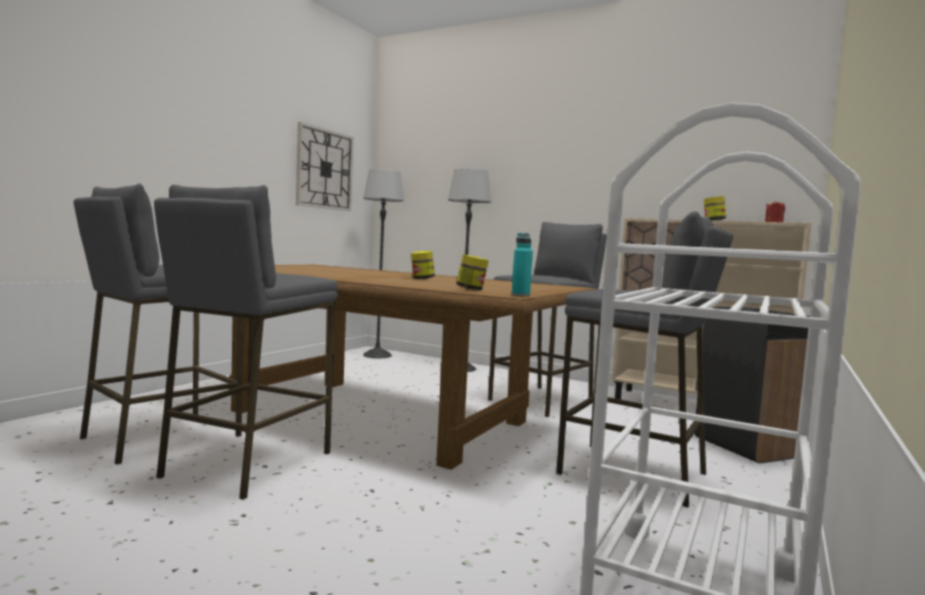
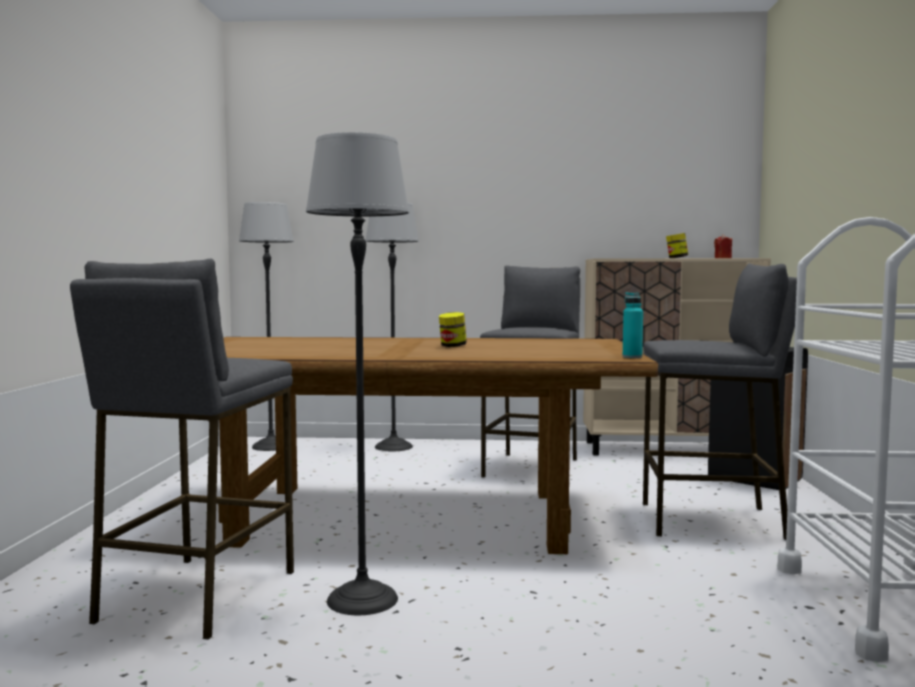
camera: 25 degrees left, 0 degrees up
grey stool [154,185,338,500] -> floor lamp [306,132,409,615]
wall clock [296,122,354,211] -> none
jar [456,254,489,290] -> none

